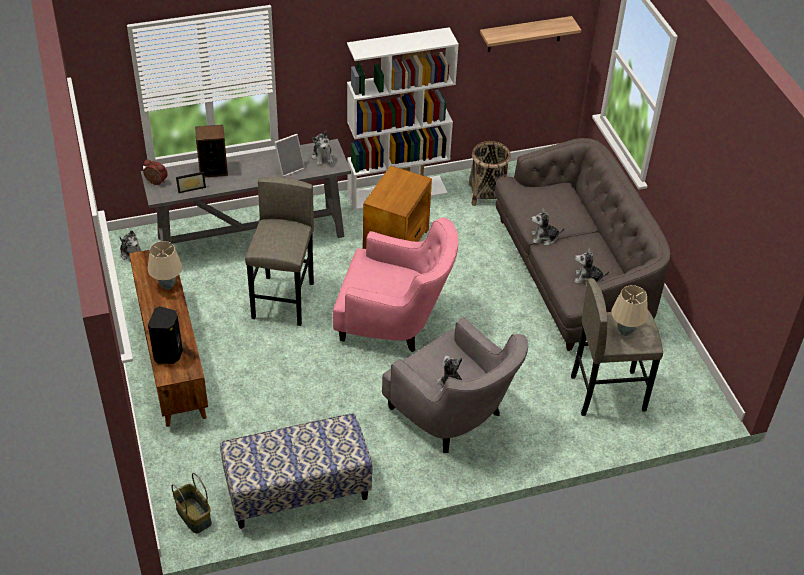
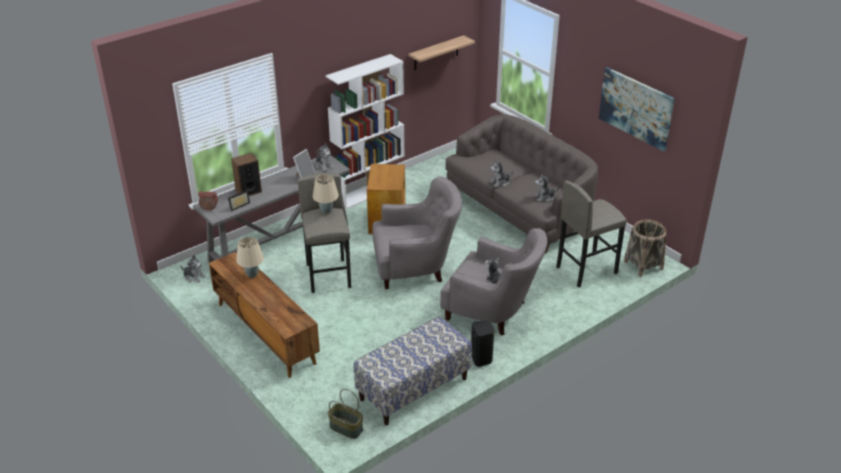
camera: 20 degrees left, 10 degrees down
black speaker [148,306,183,364] -> black speaker moved to [471,321,494,367]
pink armchair [333,217,458,352] -> grey armchair [372,176,462,289]
basket [469,141,511,206] -> basket moved to [624,219,667,277]
beige table lamp [611,285,648,336] -> beige table lamp moved to [313,174,339,214]
none -> picture [599,67,675,151]

